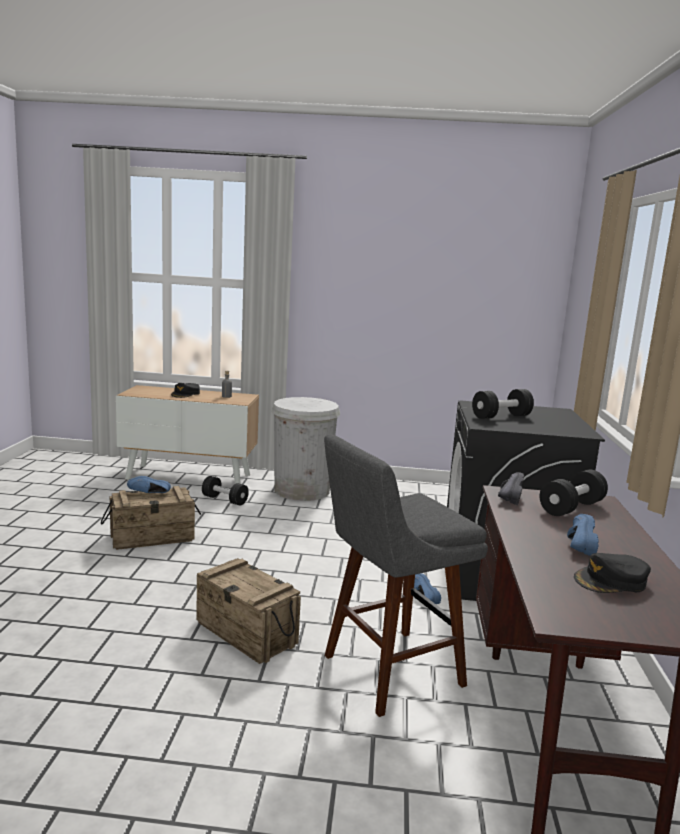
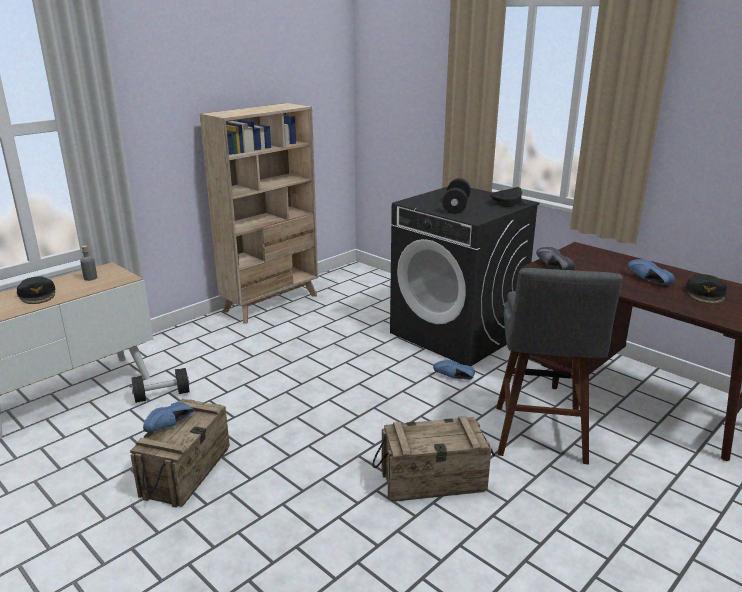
camera: 50 degrees left, 10 degrees up
white trash can [271,397,340,501] -> none
black dumbbell [540,470,608,516] -> none
none -> beige bookcase [200,103,318,323]
none -> black cap [490,187,529,207]

